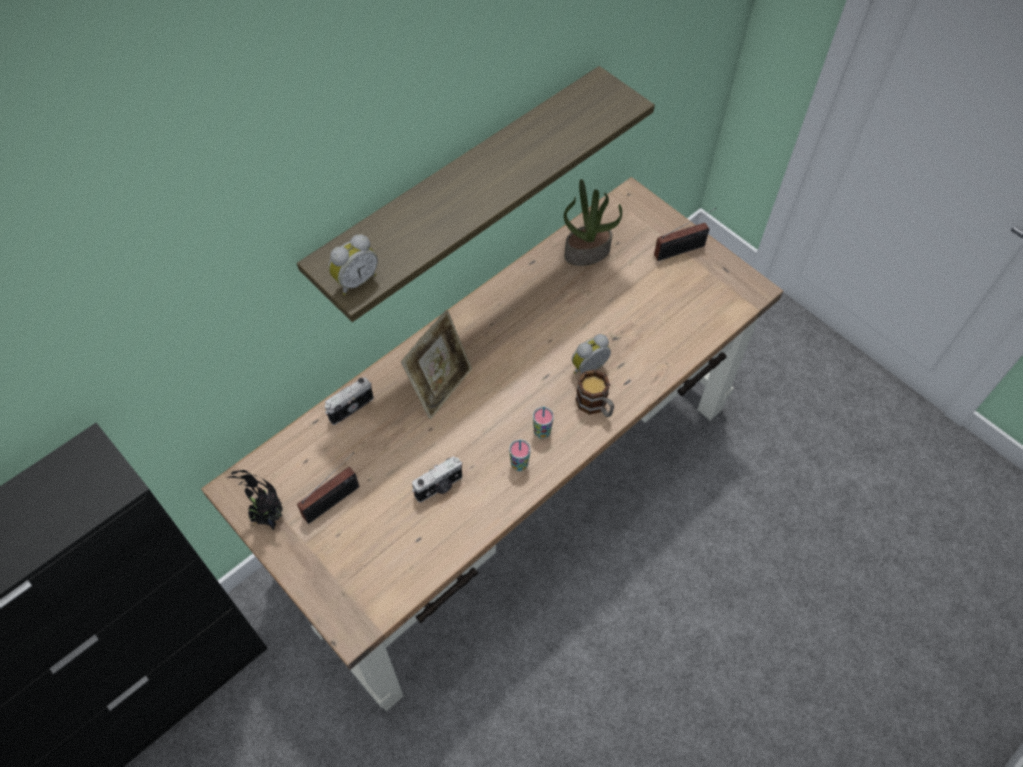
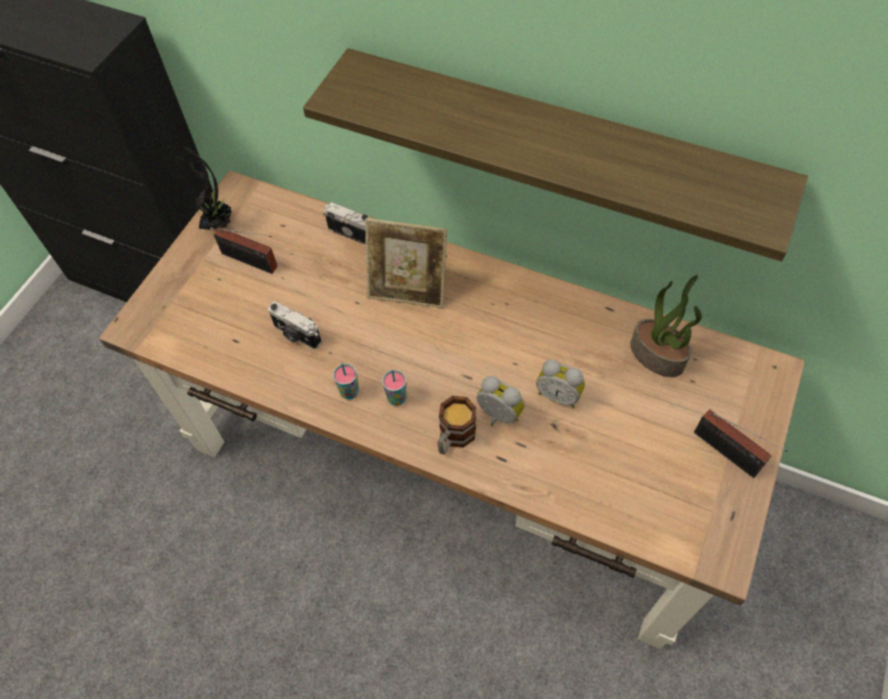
camera: 70 degrees right, 0 degrees up
alarm clock [329,234,378,295] -> alarm clock moved to [536,359,585,408]

